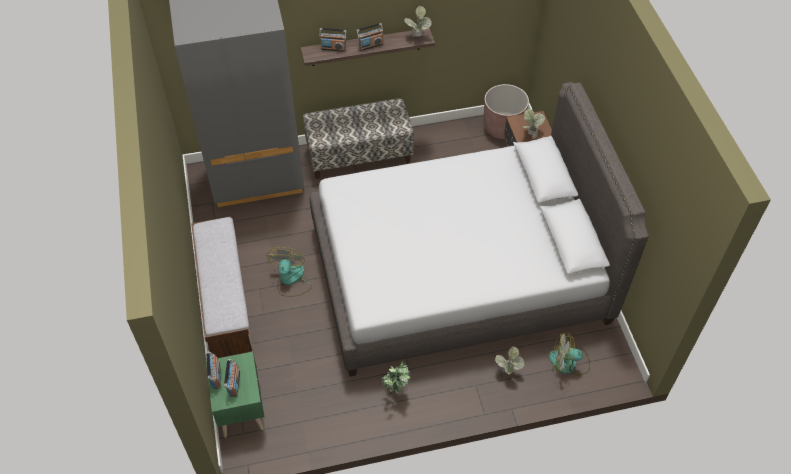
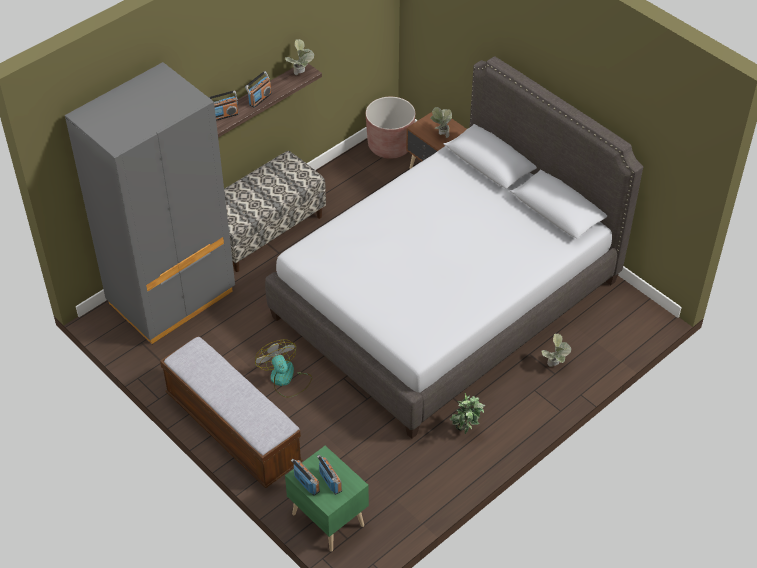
camera: 30 degrees left, 5 degrees down
fan [549,332,590,375] -> none

